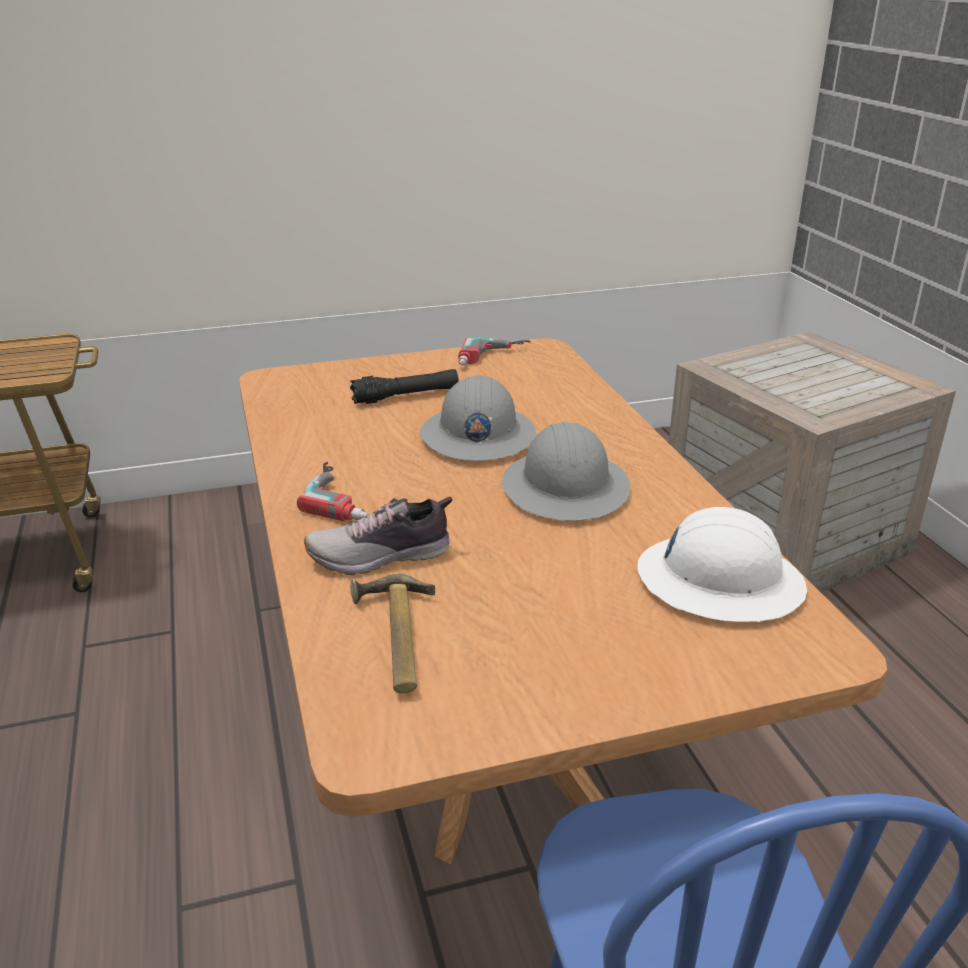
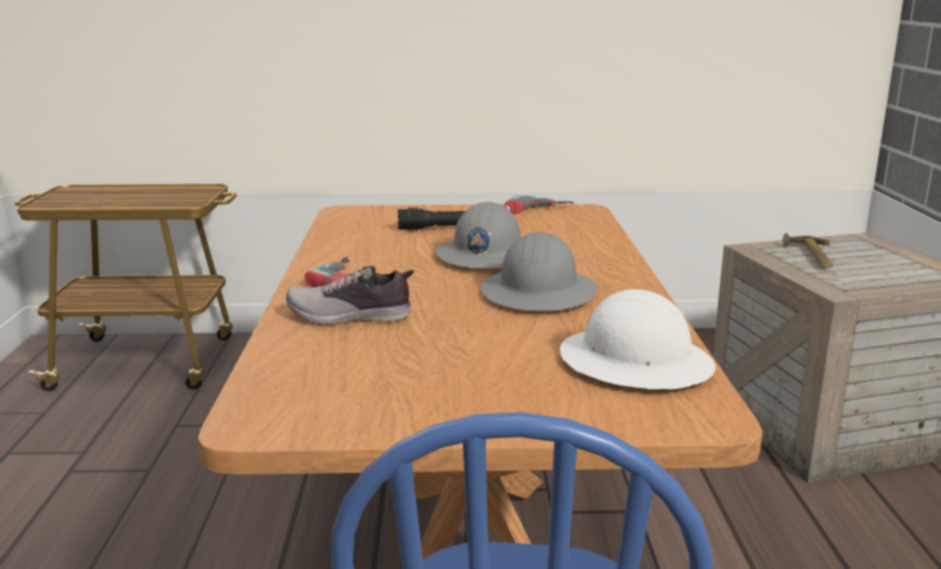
camera: 15 degrees right, 10 degrees down
hammer [350,573,435,693] -> hammer moved to [782,233,833,268]

